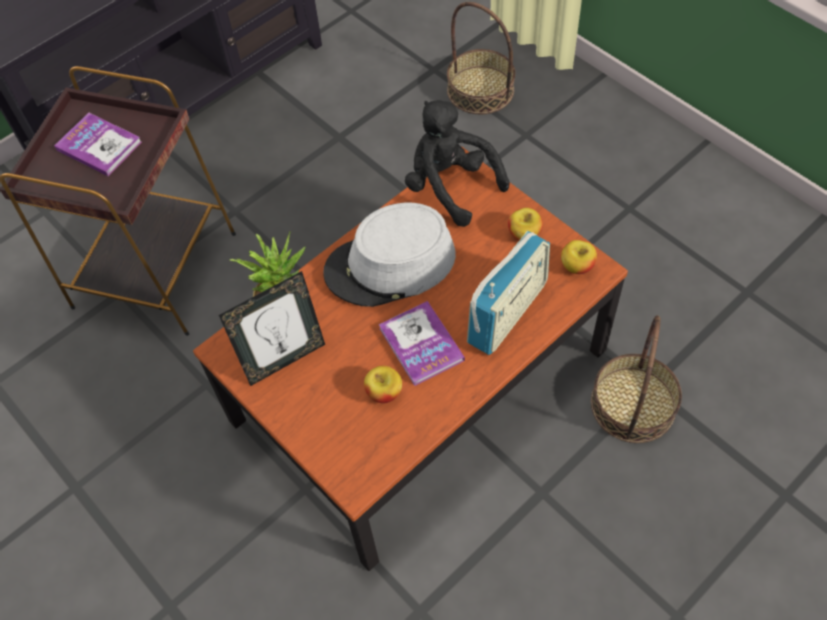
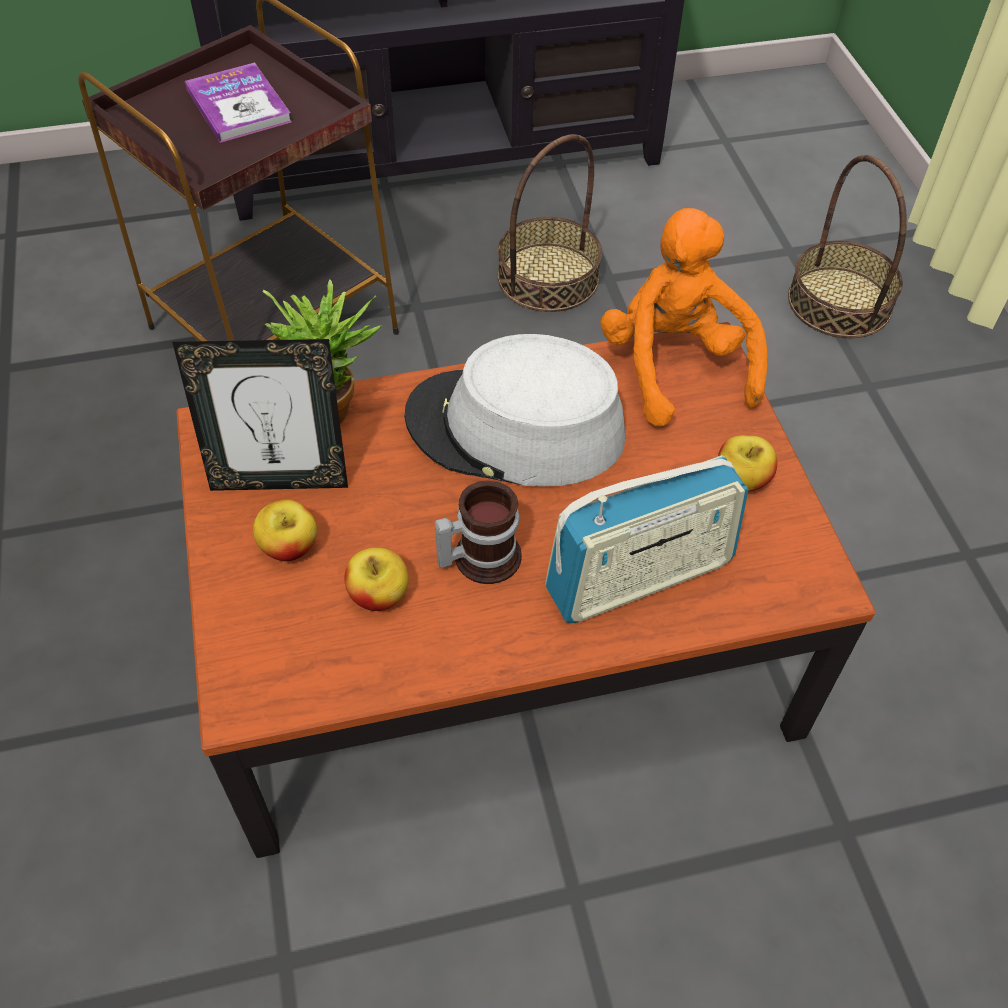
camera: 25 degrees right, 5 degrees down
book [379,301,465,386] -> mug [435,481,522,584]
black plush toy [405,100,510,227] -> orange plush toy [600,208,768,427]
apple [561,240,597,274] -> apple moved to [253,499,317,561]
basket [591,315,682,443] -> basket moved to [498,134,602,312]

